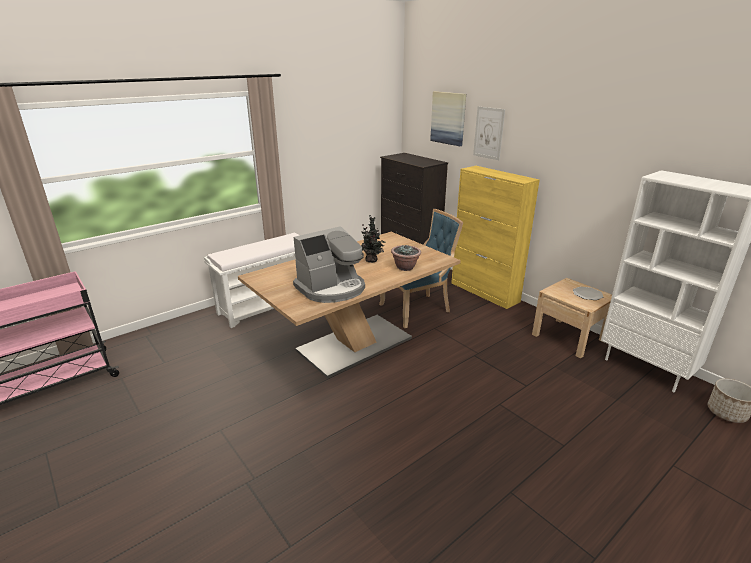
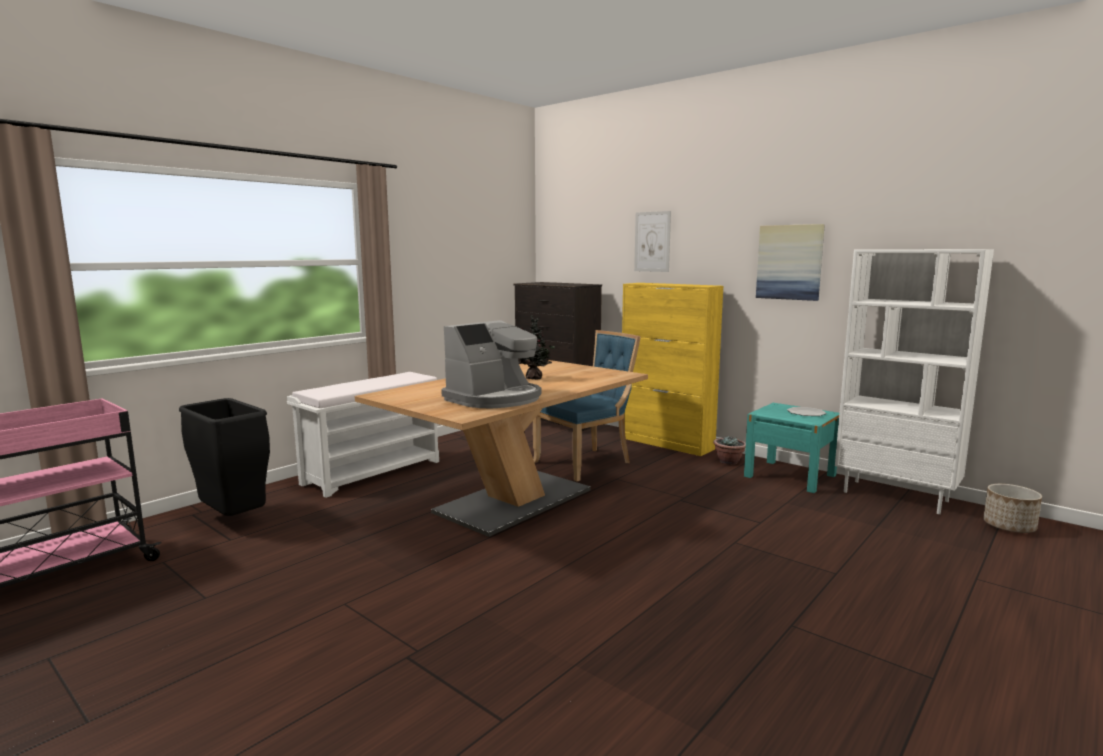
camera: 10 degrees left, 15 degrees down
potted plant [391,245,421,271] -> potted plant moved to [713,437,746,465]
picture [430,91,466,146] -> picture moved to [756,224,825,301]
beige nightstand [532,278,612,359] -> turquoise nightstand [744,403,839,493]
none -> black trash can [179,398,270,516]

